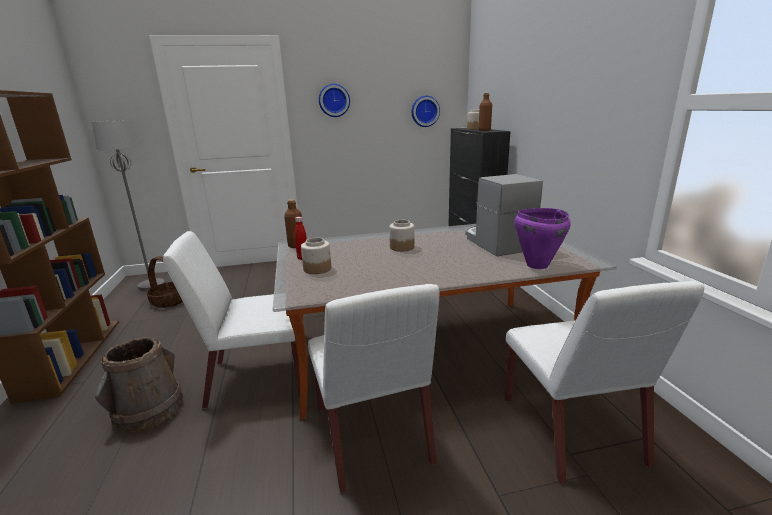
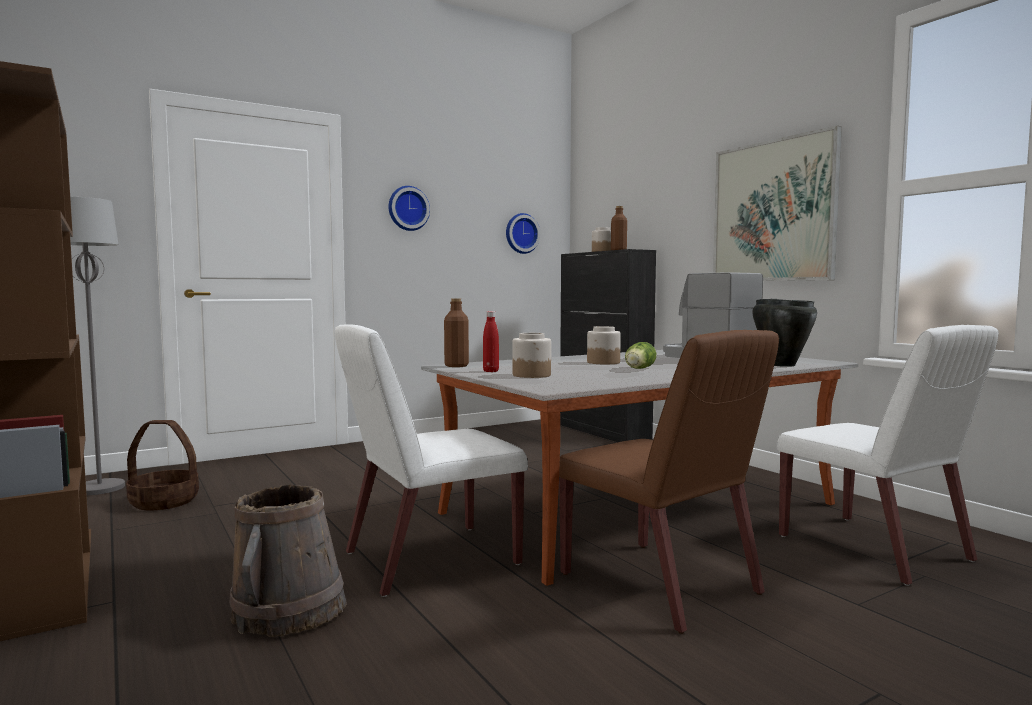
camera: 20 degrees left, 15 degrees down
white chair [308,284,439,493] -> brown chair [559,330,779,634]
purple cooking pot [514,208,571,269] -> black cooking pot [752,299,817,367]
none -> lettuce [625,342,656,369]
none -> picture [713,125,842,281]

